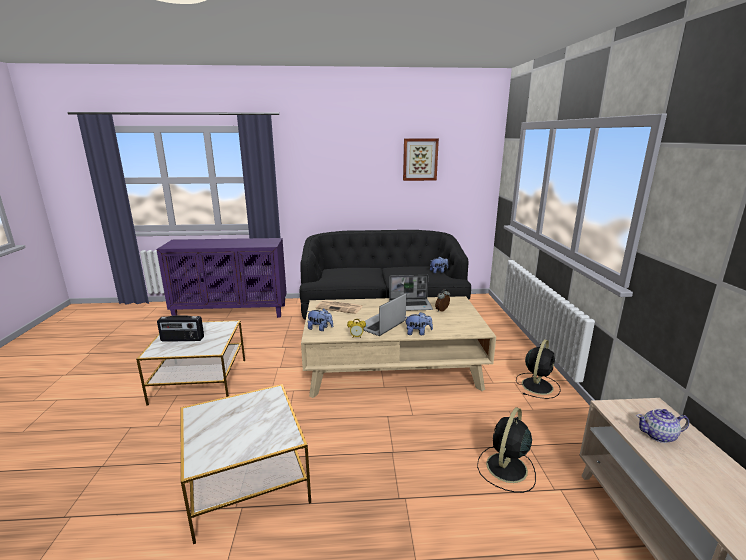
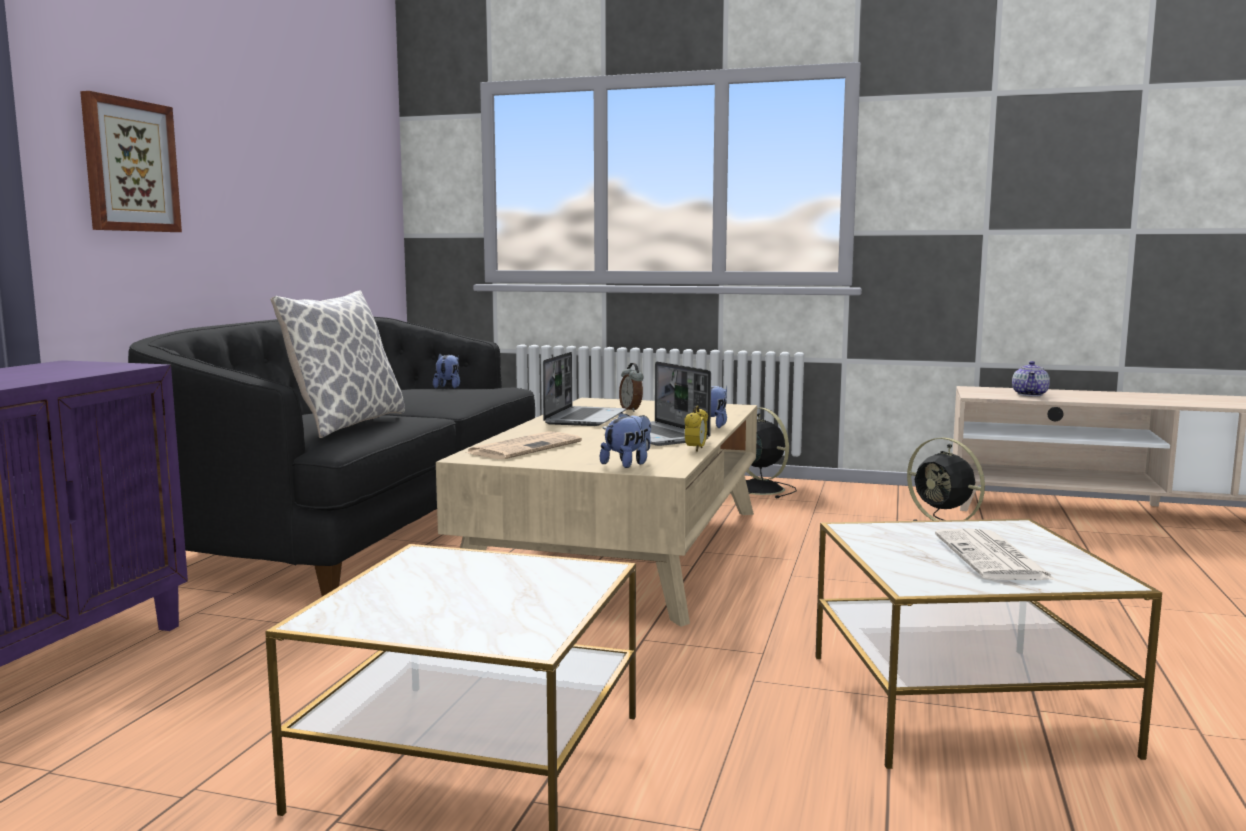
camera: 70 degrees left, 10 degrees down
radio [157,315,204,342] -> none
picture [403,138,439,181] -> picture moved to [80,91,182,232]
none -> pillow [270,290,405,438]
none -> newspaper [935,529,1056,580]

